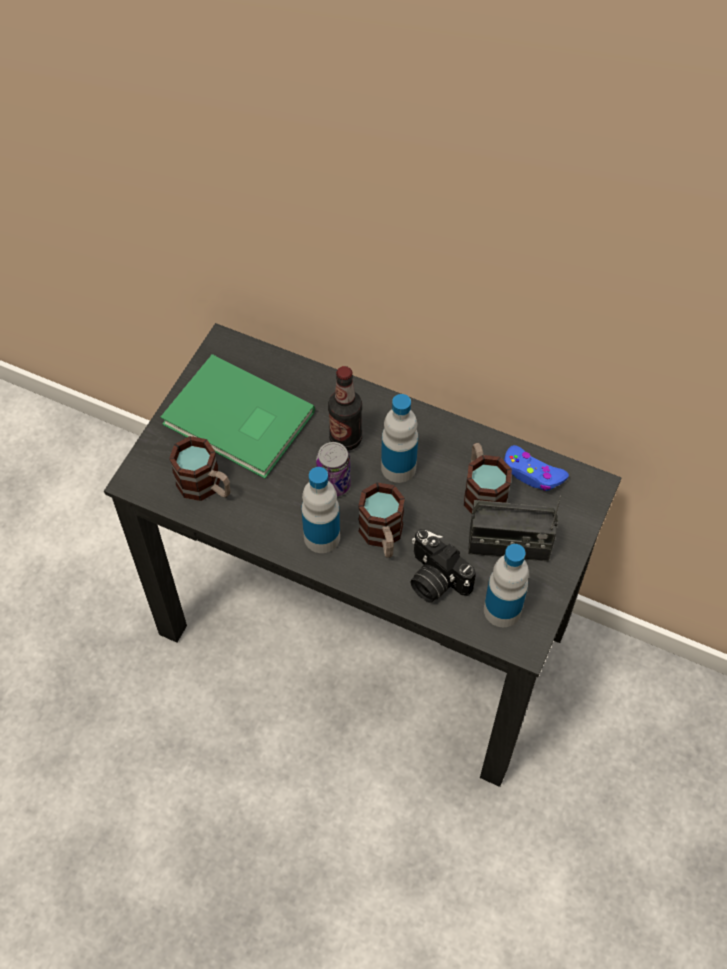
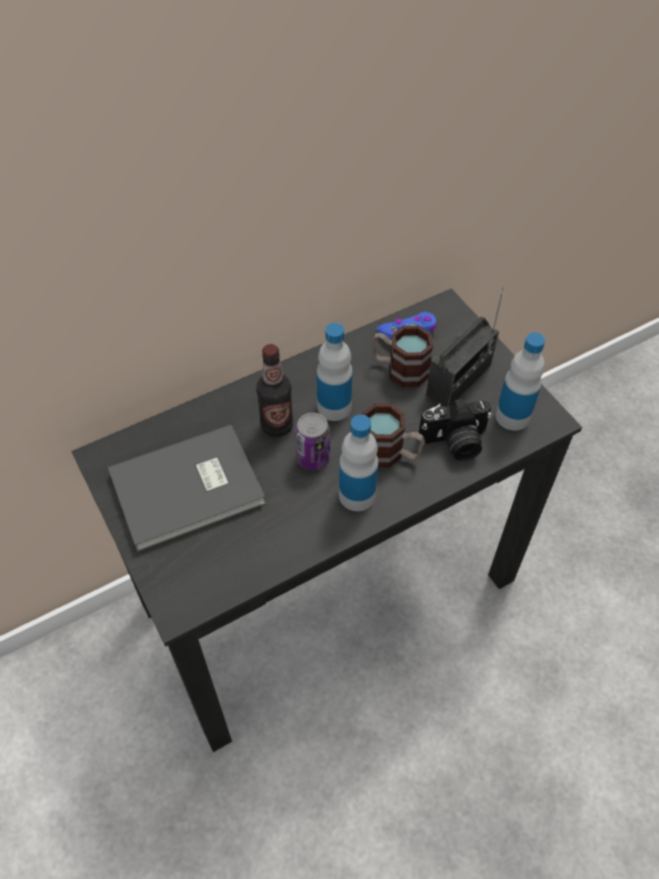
camera: 55 degrees left, 5 degrees down
green book [160,354,315,479] -> grey book [108,425,266,552]
mug [169,436,231,501] -> none

